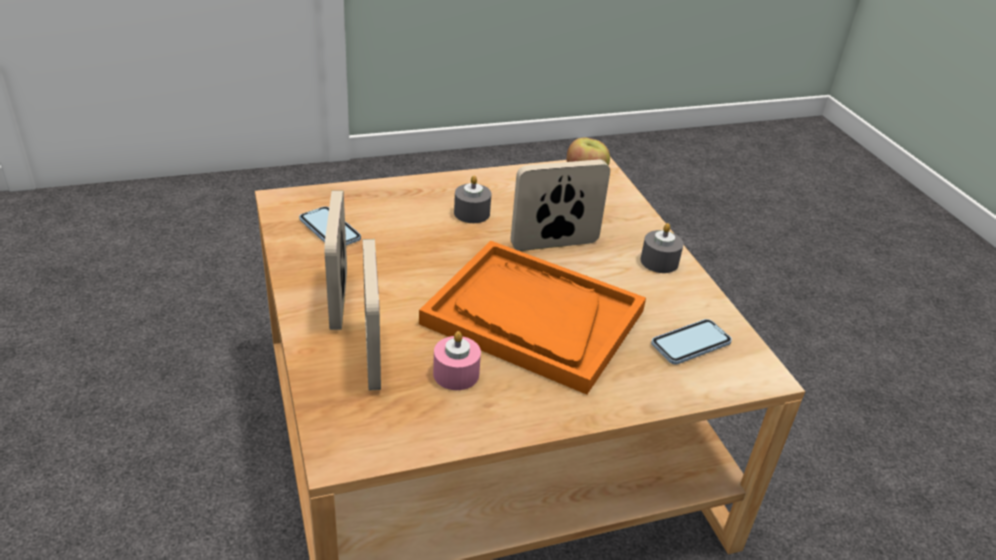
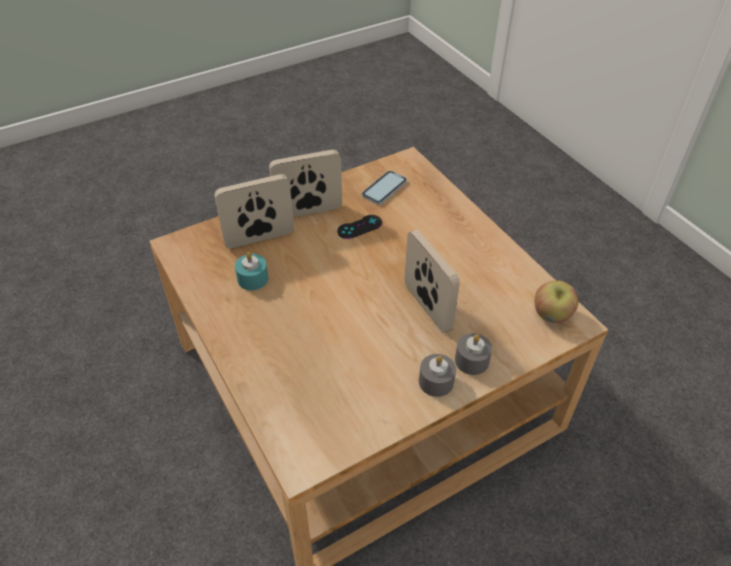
camera: 80 degrees right, 10 degrees up
orange tray [419,241,646,395] -> none
pink candle [433,331,481,390] -> turquoise candle [235,252,268,290]
grey candle [454,175,491,223] -> grey candle moved to [455,333,492,375]
phone [651,319,732,364] -> none
none -> black game controller [337,215,382,239]

